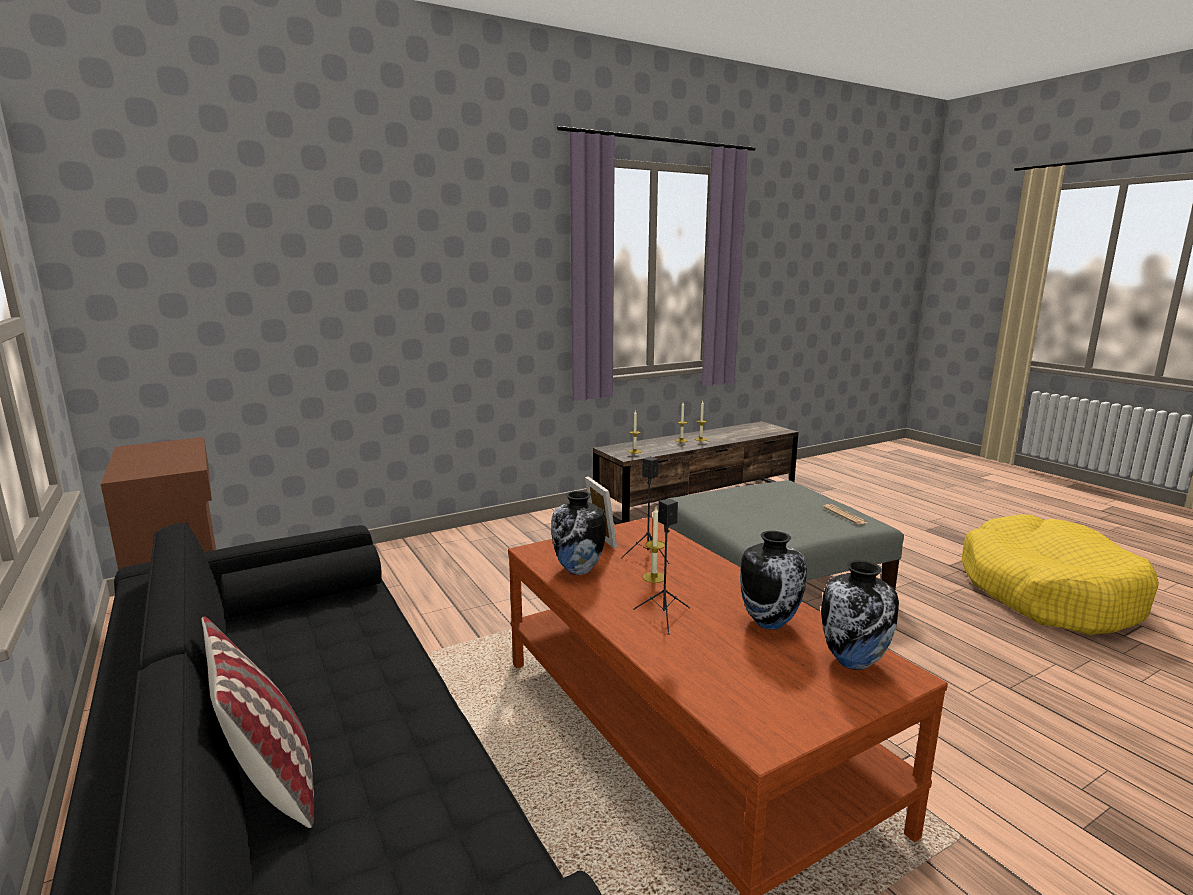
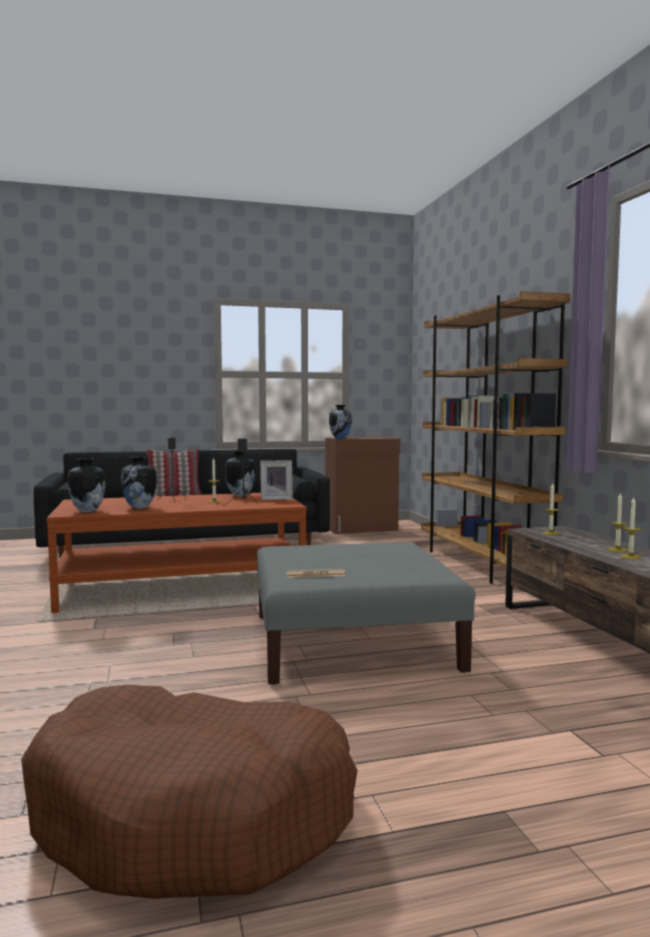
camera: 105 degrees right, 10 degrees down
yellow dog bed [962,514,1159,635] -> brown dog bed [21,685,358,899]
none -> vase [329,405,352,439]
none -> brown bookcase [421,291,570,584]

